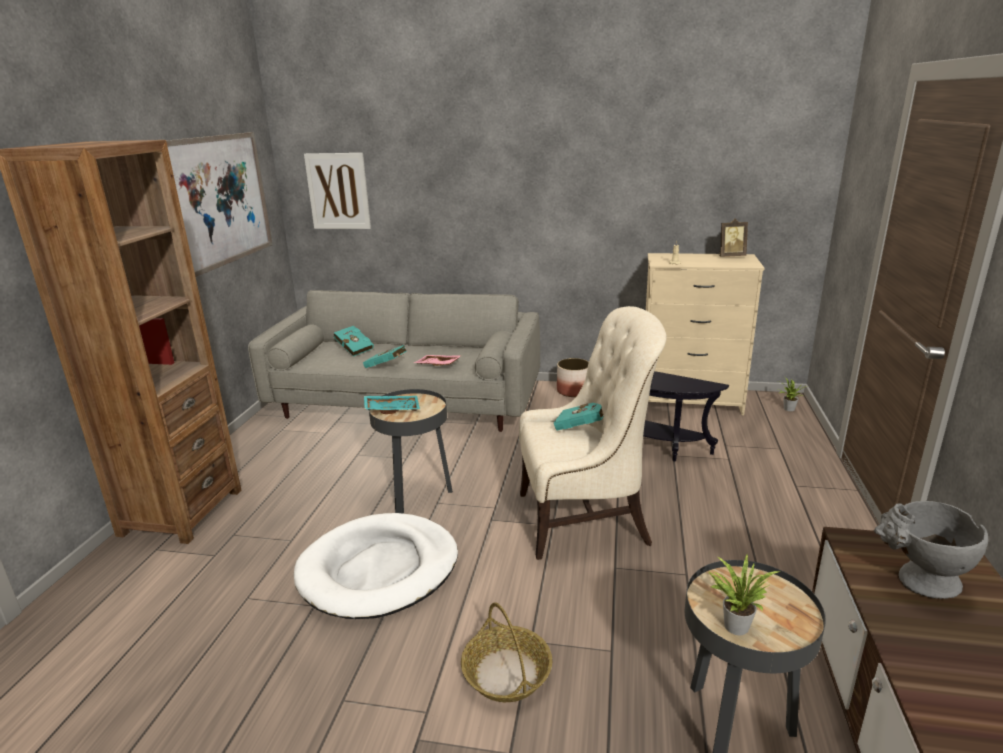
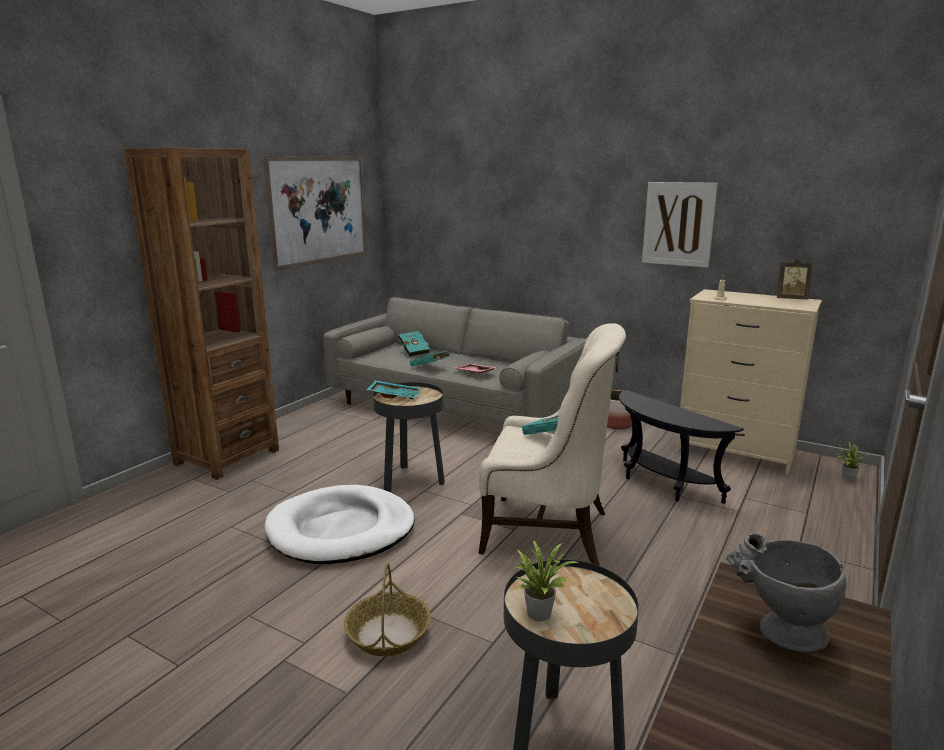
camera: 20 degrees right, 5 degrees down
picture [304,153,371,229] -> picture moved to [642,182,718,268]

